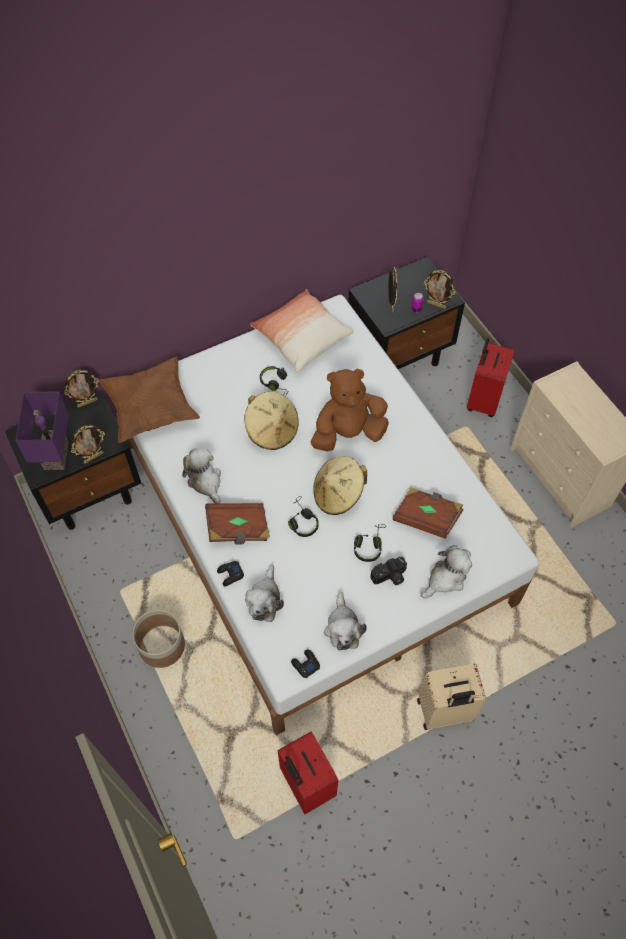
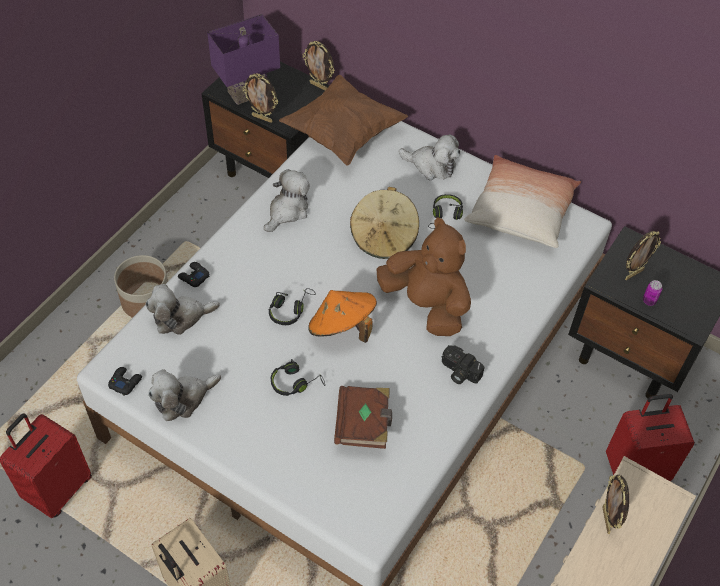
camera: 60 degrees right, 5 degrees down
brown book [205,503,270,545] -> none
beige hat [313,456,367,515] -> orange hat [308,290,377,343]
camera [370,557,407,585] -> camera moved to [442,345,484,384]
plush toy [420,545,472,598] -> plush toy moved to [399,134,460,180]
picture frame [424,270,456,309] -> picture frame moved to [602,475,629,534]

